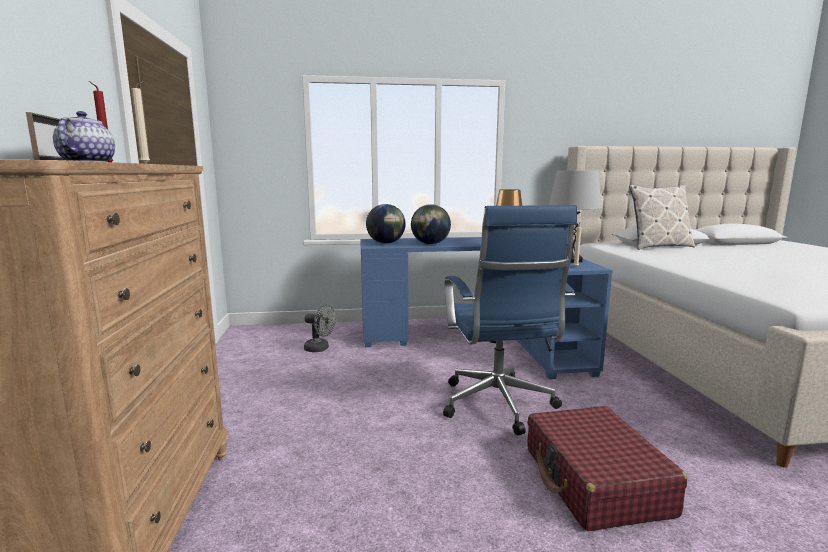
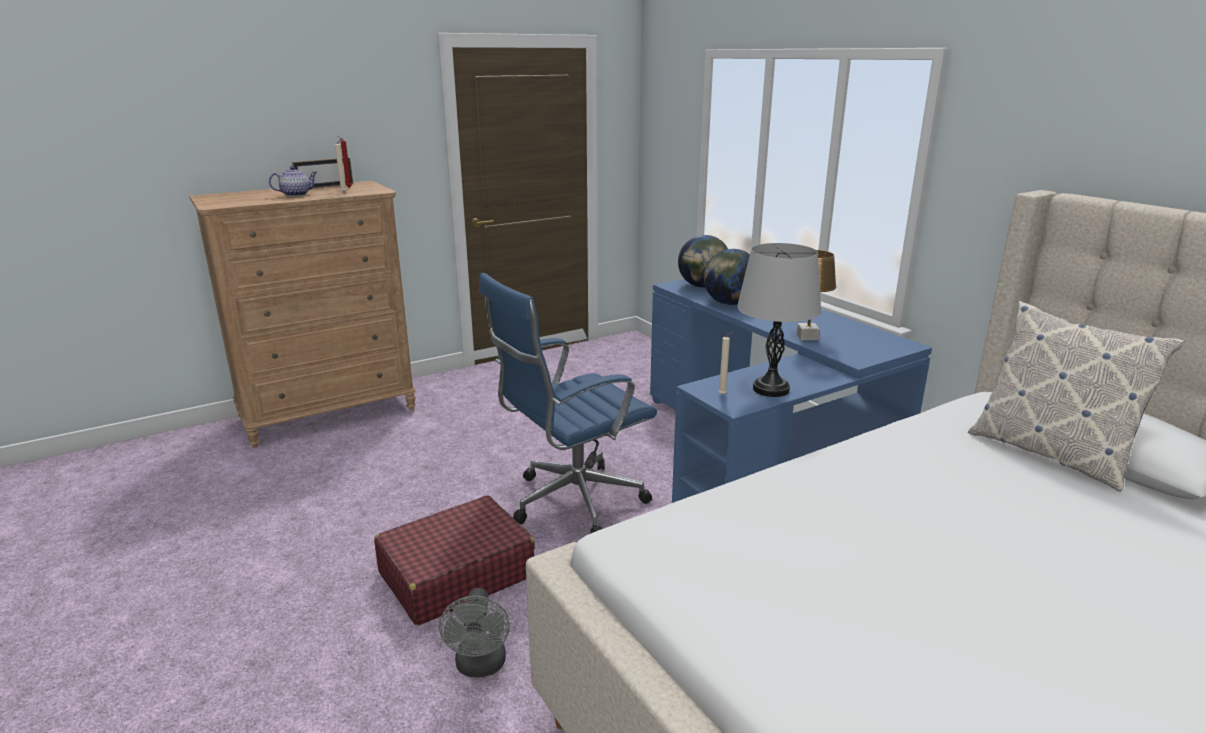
camera: 65 degrees right, 10 degrees up
grey fan [304,304,336,352] -> grey fan moved to [439,588,510,678]

